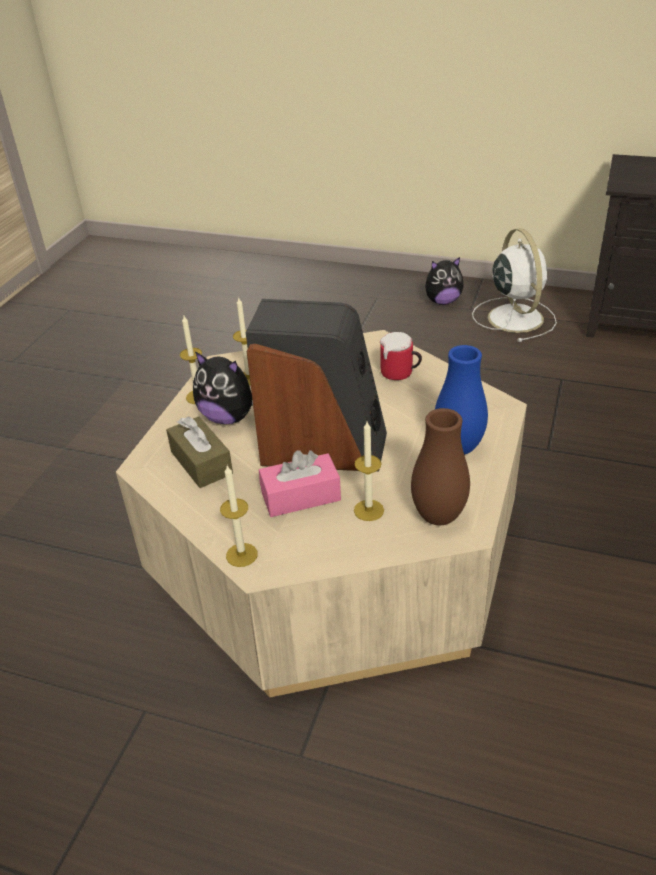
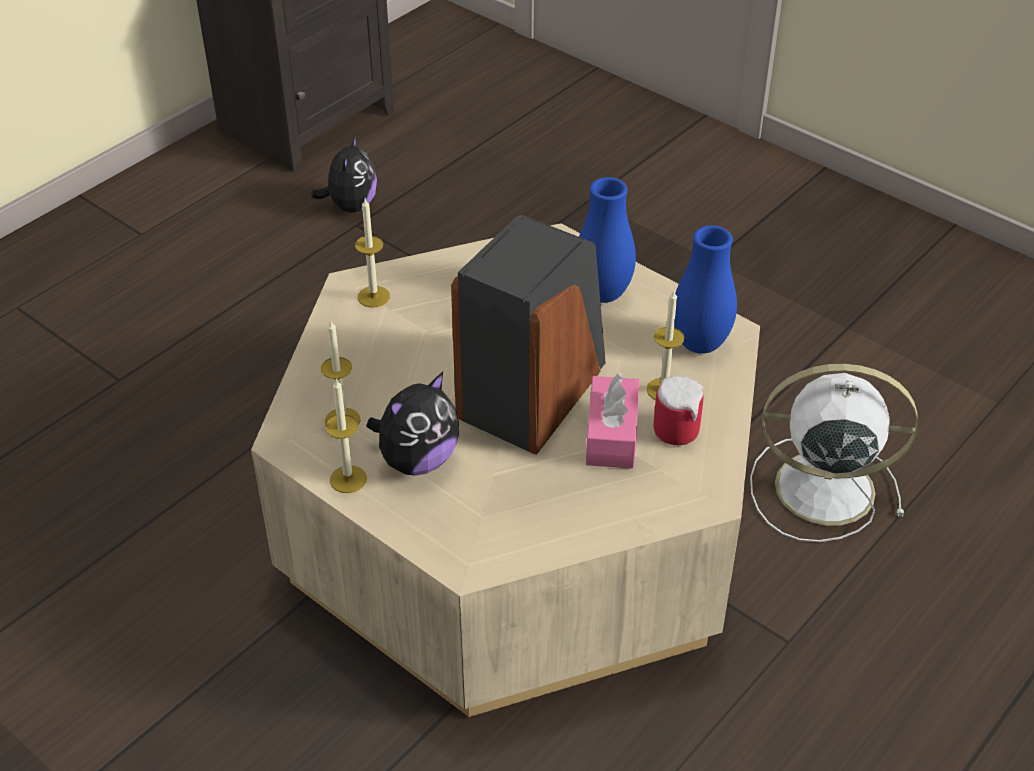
camera: 70 degrees left, 5 degrees up
brown tissue box [166,416,233,488] -> none
candle [220,466,258,567] -> candle moved to [355,199,390,307]
mug [380,332,422,380] -> mug moved to [654,376,703,445]
brown vase [411,408,470,525] -> blue vase [674,225,737,354]
plush toy [425,257,464,305] -> plush toy moved to [311,134,377,212]
white fan [472,229,557,342] -> white fan moved to [750,364,918,542]

